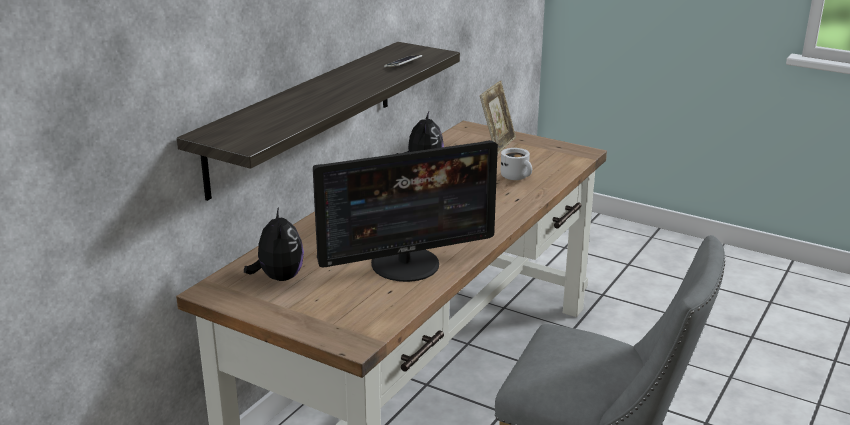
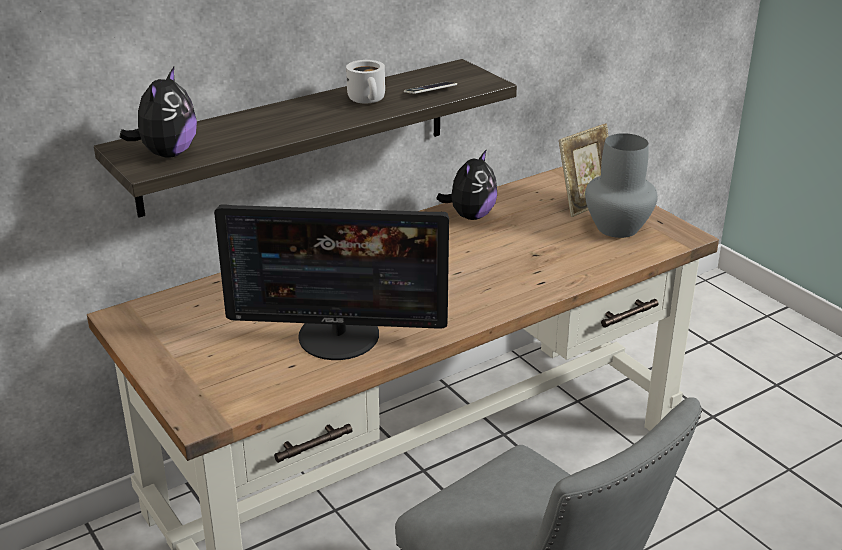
camera: 25 degrees right, 5 degrees up
plush toy [244,207,304,281] -> plush toy moved to [120,67,197,158]
white mug [501,148,532,180] -> white mug moved to [346,60,385,103]
none -> grey vase [585,133,658,238]

